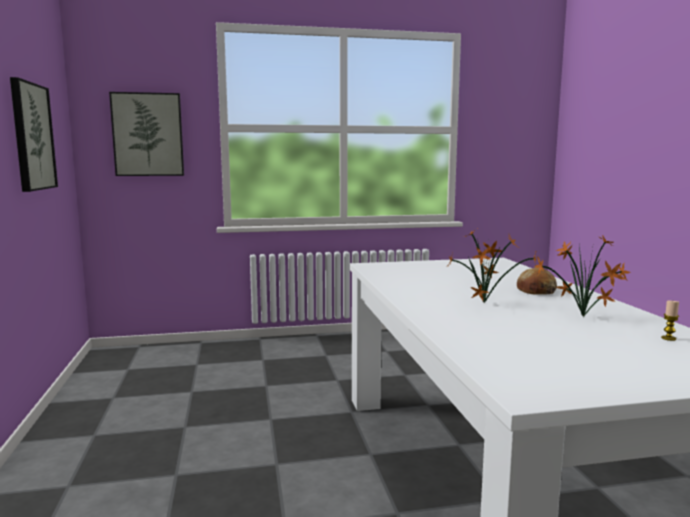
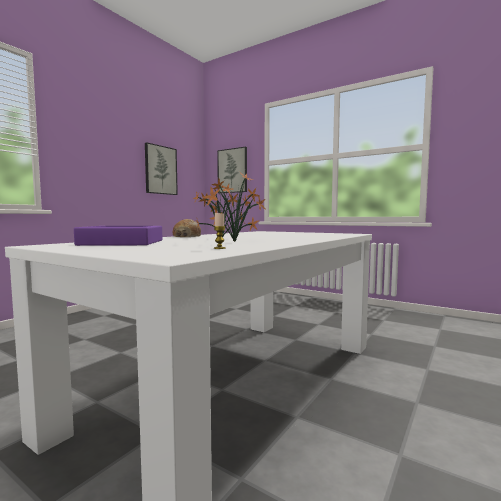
camera: 45 degrees right, 5 degrees down
bread [517,268,557,295] -> bread moved to [172,219,201,237]
none -> purple tray [74,226,162,246]

